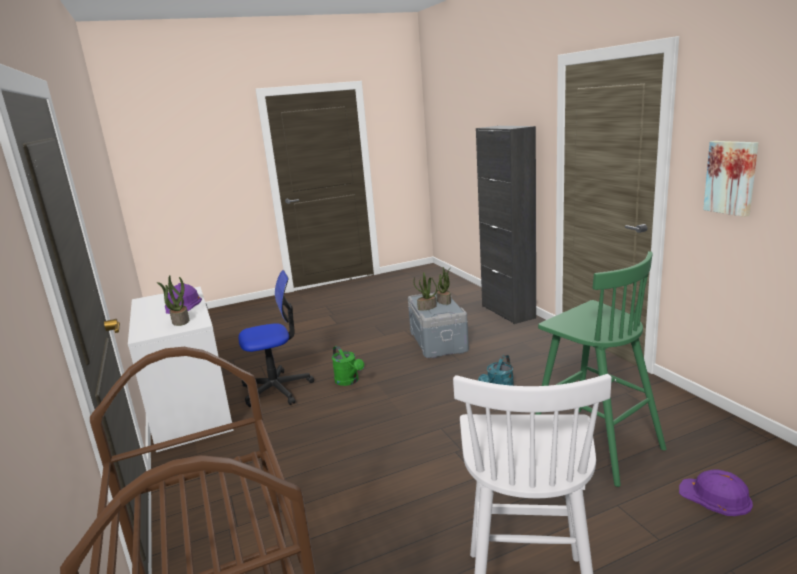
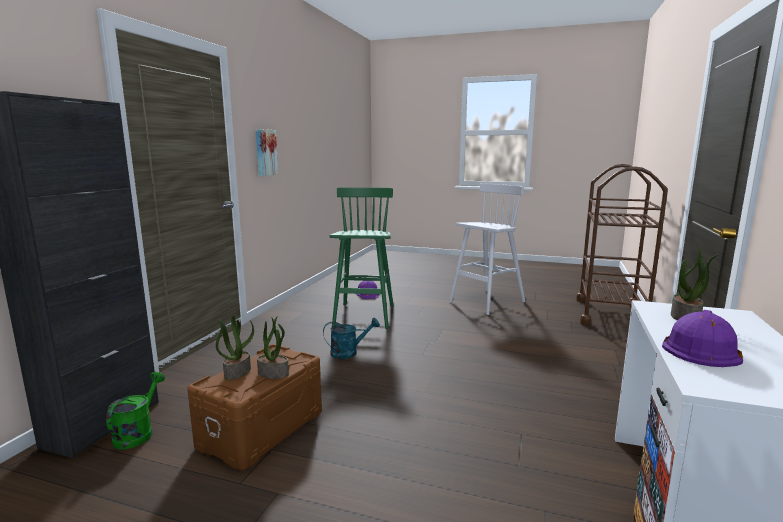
camera: 140 degrees left, 5 degrees down
office chair [239,270,314,407] -> none
green watering can [332,346,364,386] -> green watering can moved to [106,372,165,449]
grey storage box [408,292,469,358] -> brown storage box [187,344,322,470]

